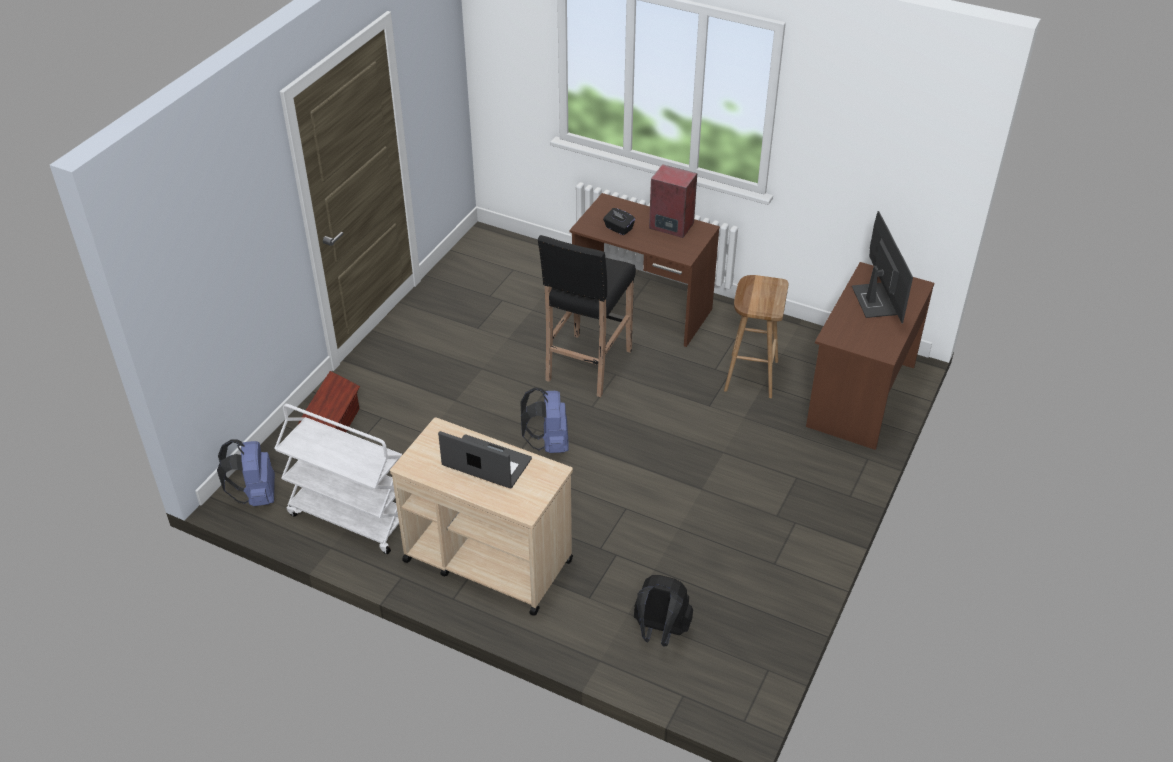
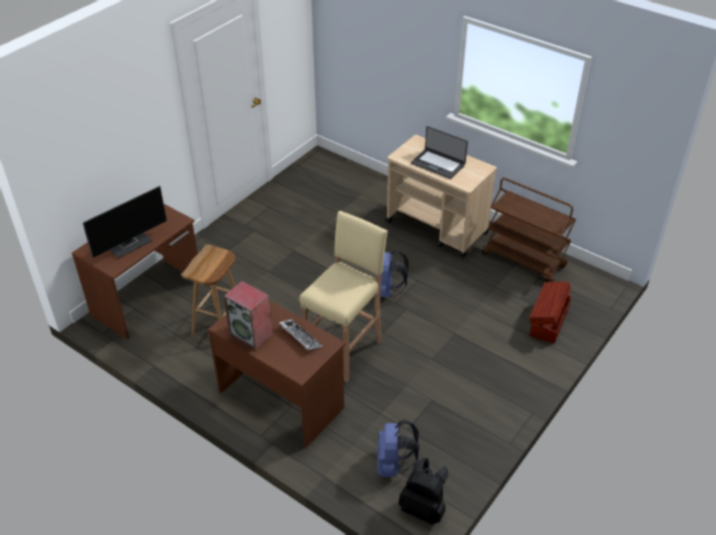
camera: 170 degrees left, 0 degrees up
blue backpack [217,440,275,506] -> blue backpack moved to [377,420,419,477]
white cart [274,404,402,554] -> brown cart [482,178,576,282]
black stool [538,235,636,397] -> beige stool [299,211,388,382]
black tissue box [603,208,635,235] -> keyboard [279,319,322,350]
black backpack [634,575,693,647] -> black backpack moved to [399,457,449,525]
monitor [852,211,913,323] -> monitor turned 135 degrees counterclockwise [83,186,167,258]

